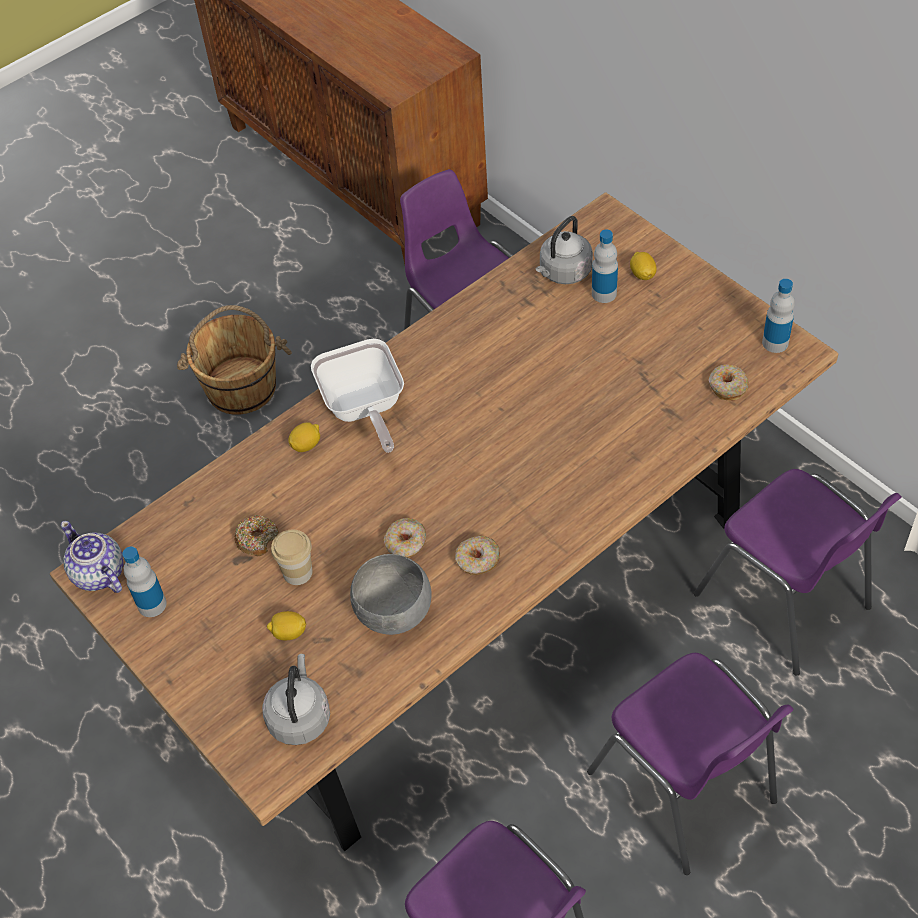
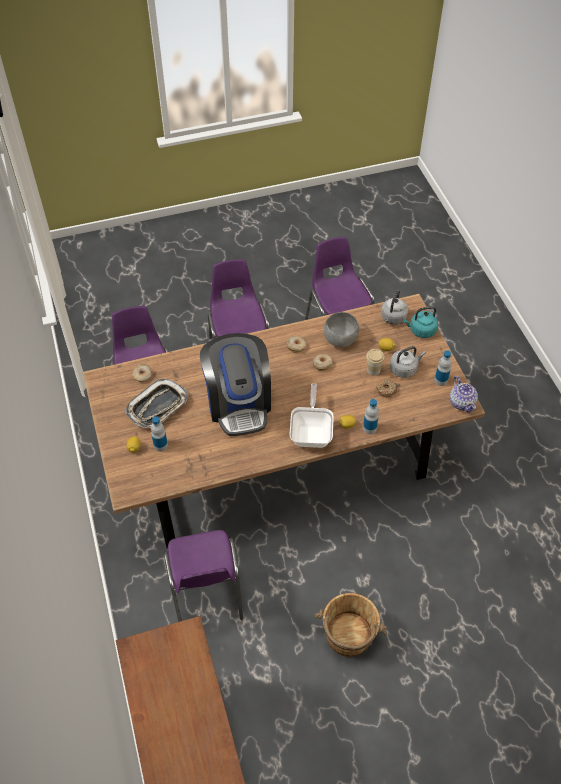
camera: 160 degrees left, 0 degrees up
grey kettle [536,216,593,284] -> grey kettle moved to [390,346,426,378]
bottle [762,279,795,353] -> bottle moved to [363,399,379,434]
none -> tray [125,379,188,428]
none -> coffee machine [200,333,271,436]
none -> turquoise kettle [404,306,438,338]

